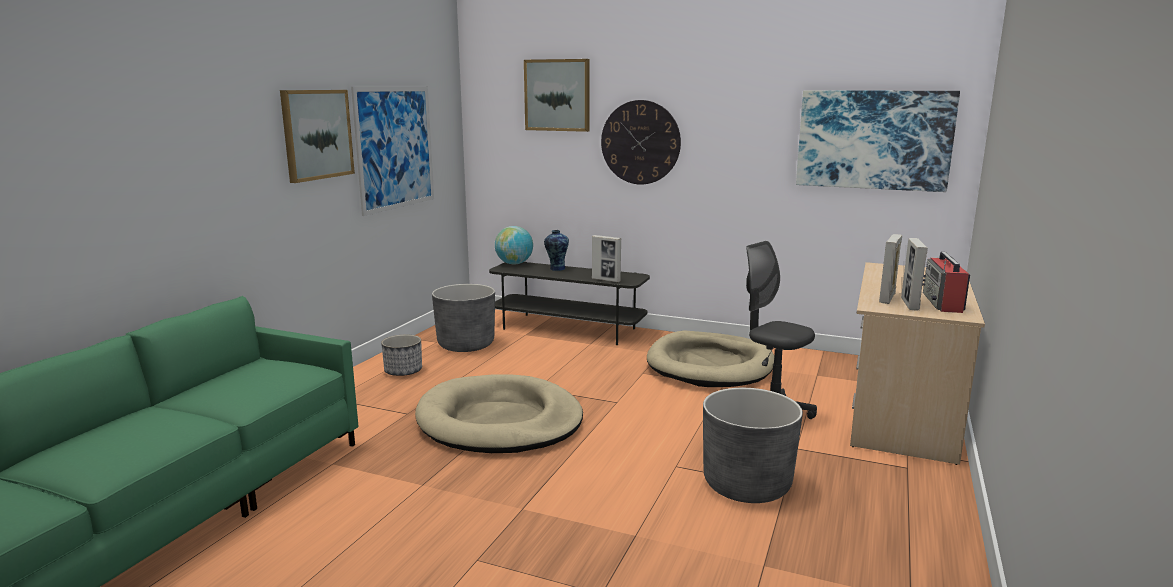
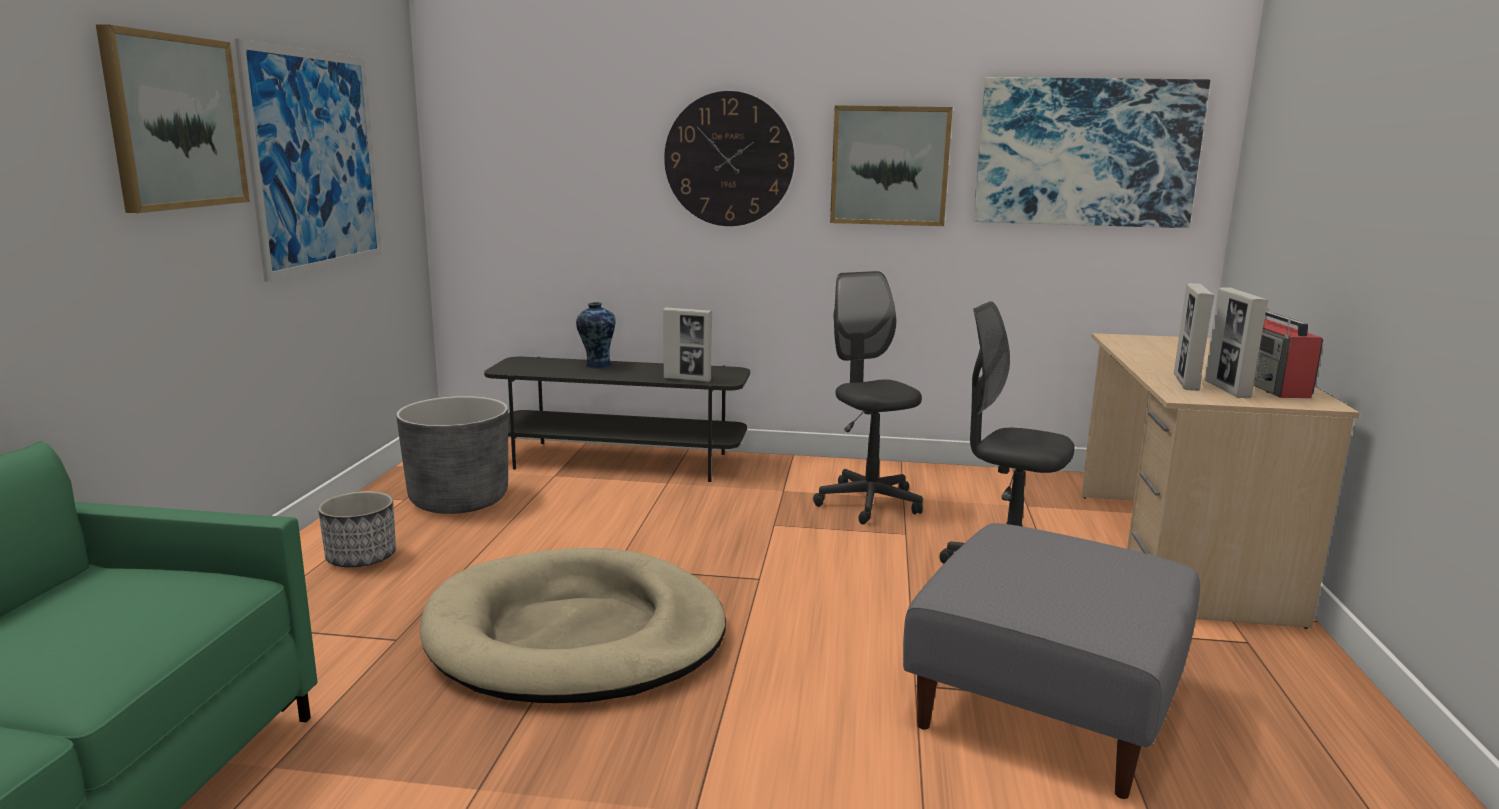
camera: 15 degrees left, 0 degrees up
globe [495,226,533,264] -> none
picture [524,59,589,132] -> picture moved to [830,105,953,226]
beige dog bed [647,331,774,387] -> grey office chair [813,271,923,524]
grey planter [703,388,803,503] -> grey ottoman [903,523,1200,799]

